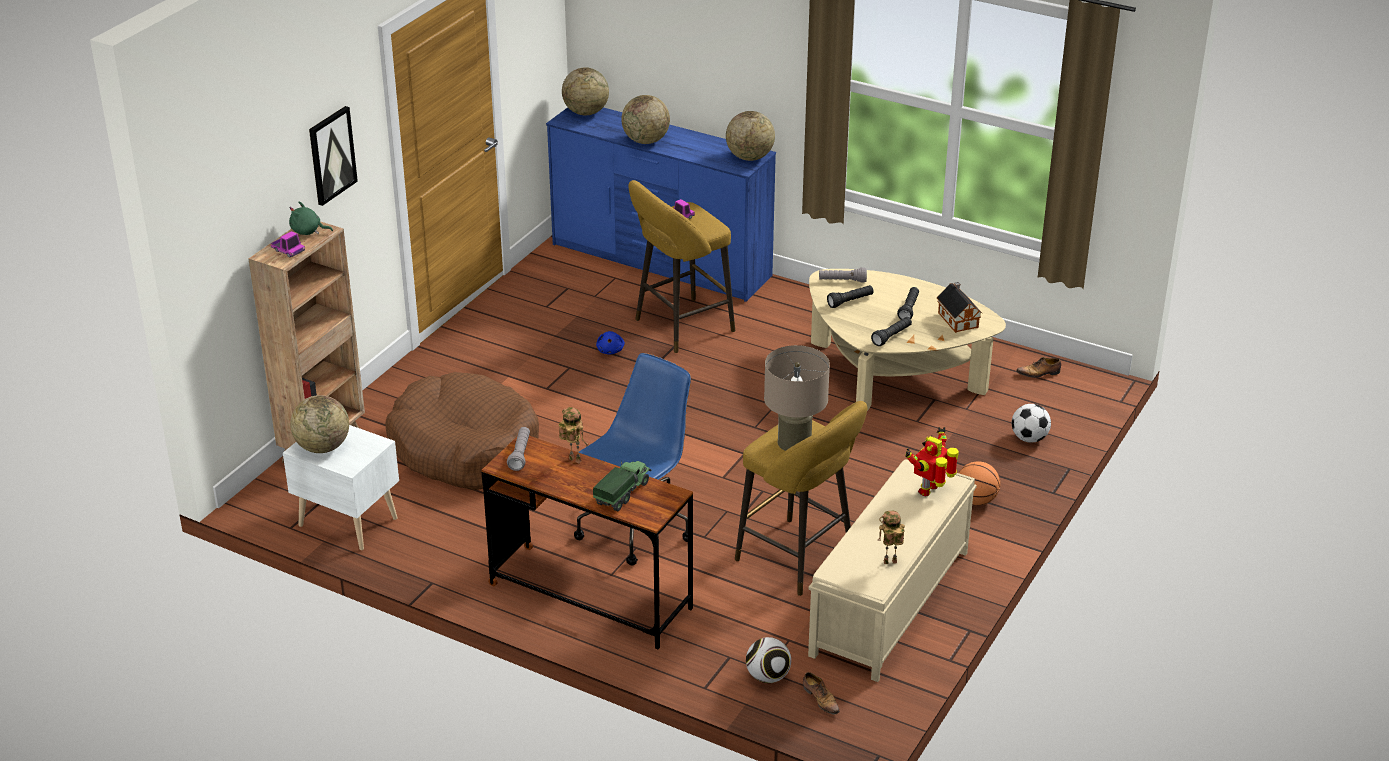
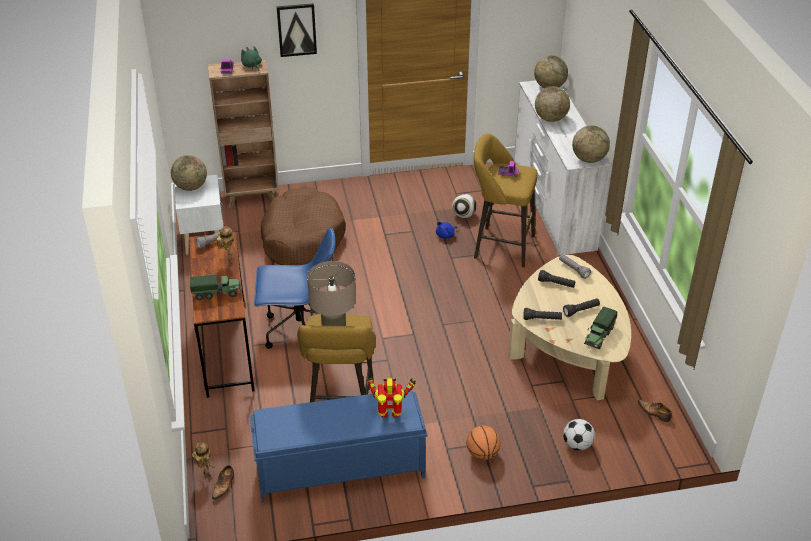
camera: 50 degrees right, 5 degrees up
blue dresser [546,107,776,302] -> white dresser [514,80,610,255]
football [746,637,791,683] -> football moved to [452,194,477,218]
beige bench [808,459,977,682] -> blue bench [250,389,427,503]
toy robot [878,510,905,564] -> toy robot moved to [192,442,215,478]
toy house [937,282,982,333] -> toy truck [584,307,617,349]

